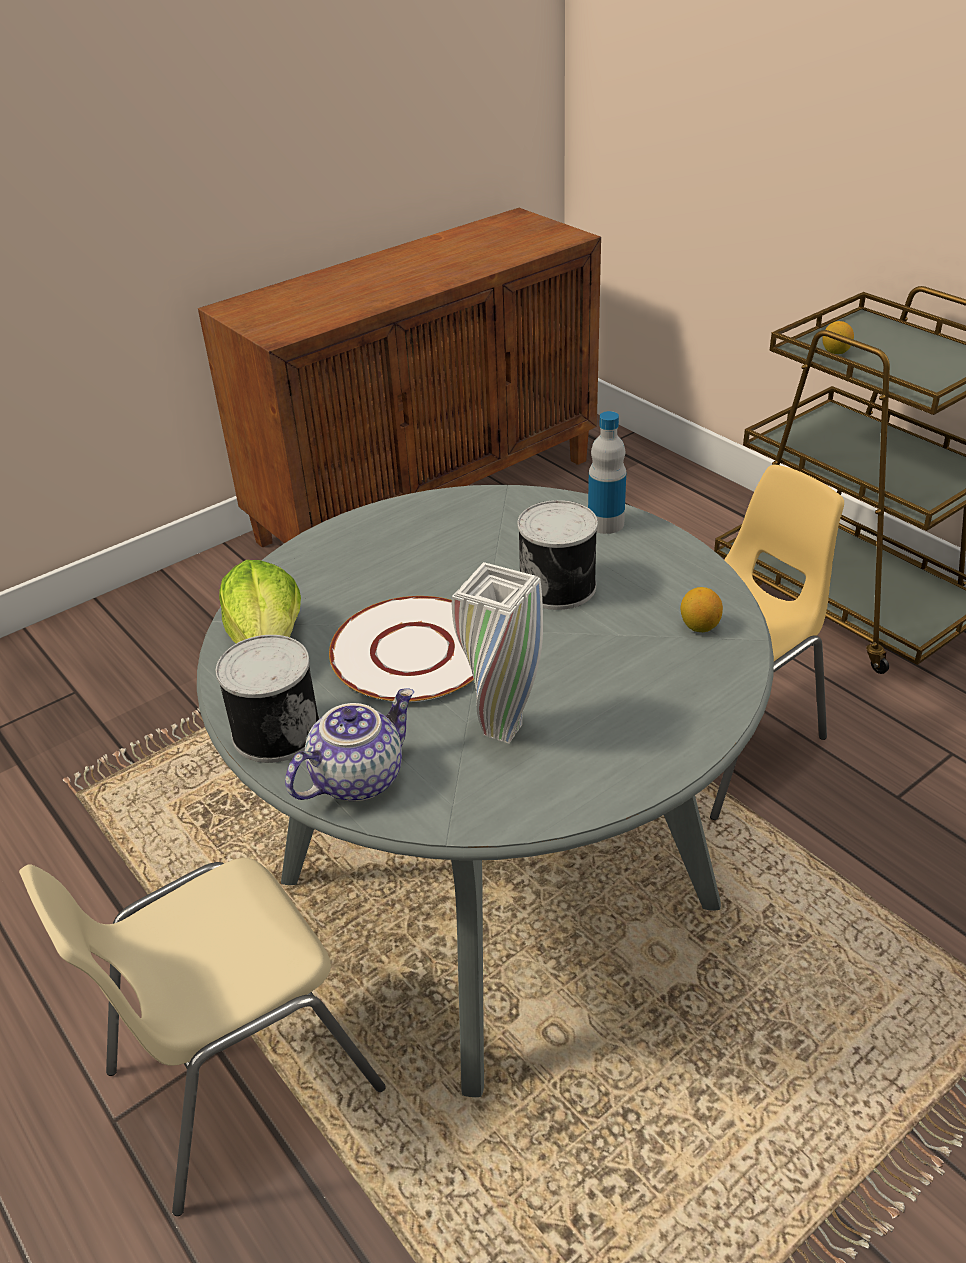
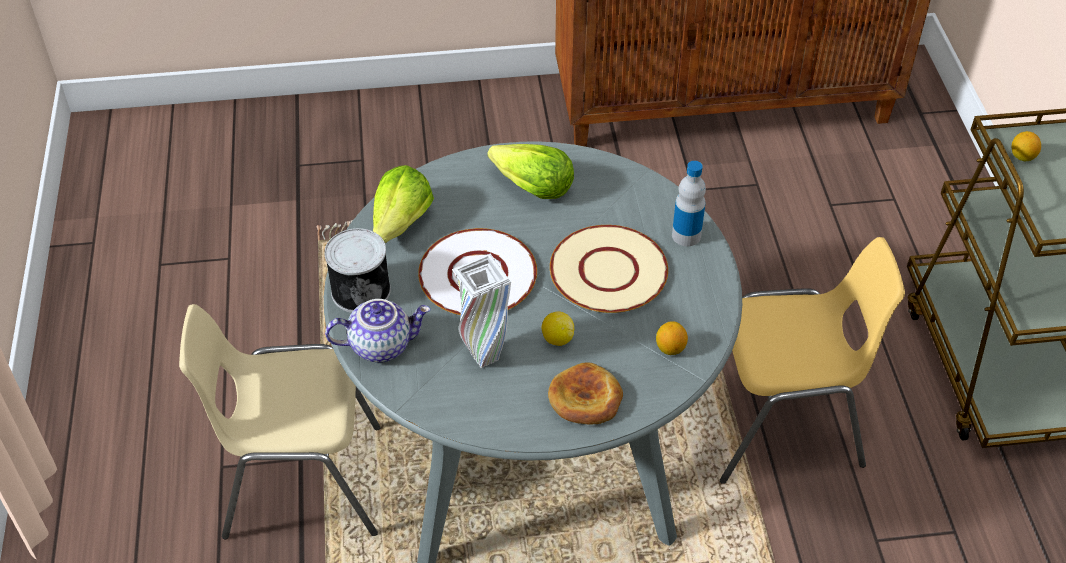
camera: 30 degrees right, 10 degrees up
can [518,500,598,610] -> beige plate [550,225,668,313]
none -> lettuce [487,144,574,199]
none -> lemon [541,312,574,346]
none -> bread [548,363,623,424]

